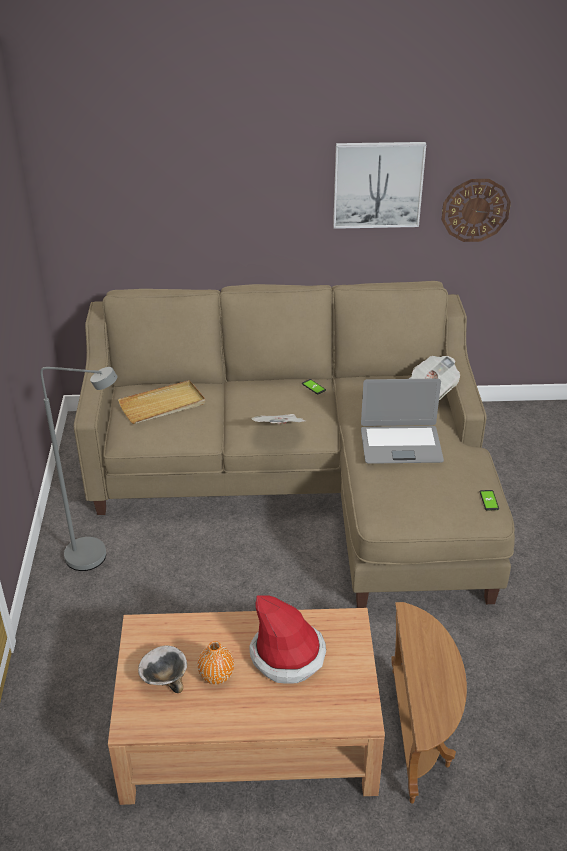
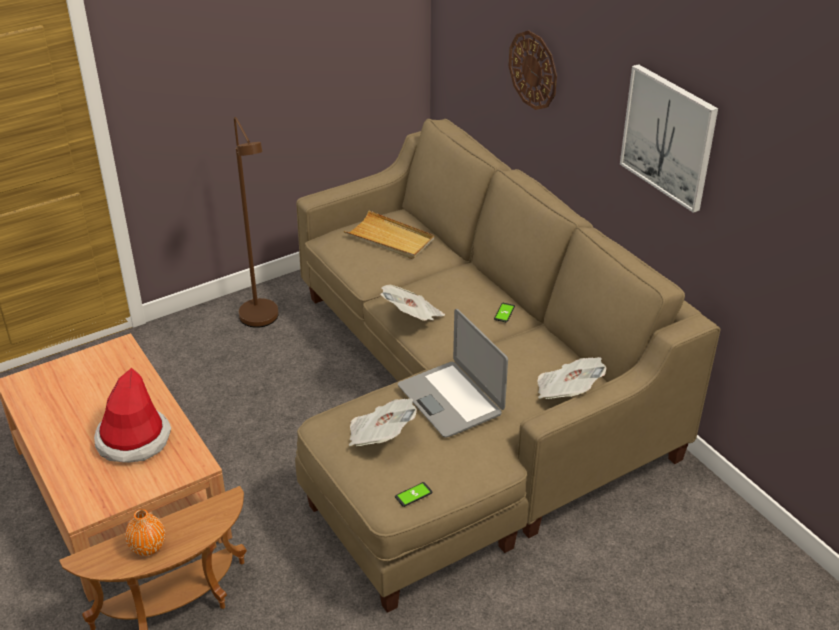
camera: 60 degrees right, 0 degrees up
grey floor lamp [40,367,117,571] -> brown floor lamp [234,117,279,328]
bowl [138,646,187,693] -> none
orange vase [197,641,234,684] -> orange vase moved to [125,509,165,556]
wall clock [441,179,511,242] -> wall clock moved to [509,30,557,110]
none -> newspaper [349,399,417,446]

